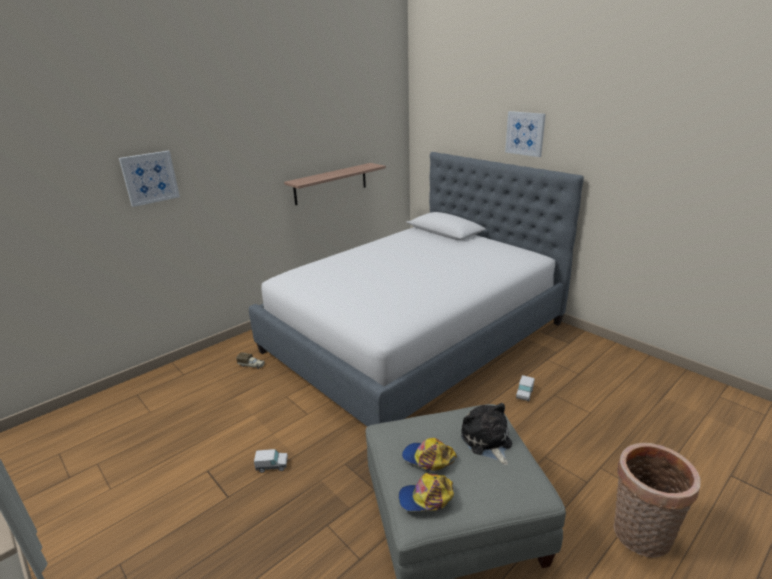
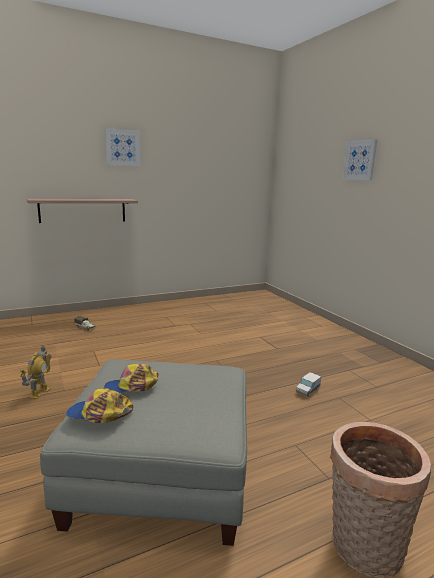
camera: 15 degrees right, 10 degrees down
picture [119,151,180,207] -> picture moved to [105,128,141,166]
bed [249,152,584,427] -> none
toy truck [254,449,288,473] -> toy robot [20,345,52,399]
shelf [284,163,386,205] -> shelf moved to [27,199,138,223]
cap [402,438,457,471] -> cap turned 60 degrees counterclockwise [104,364,158,393]
plush toy [461,403,512,465] -> none

